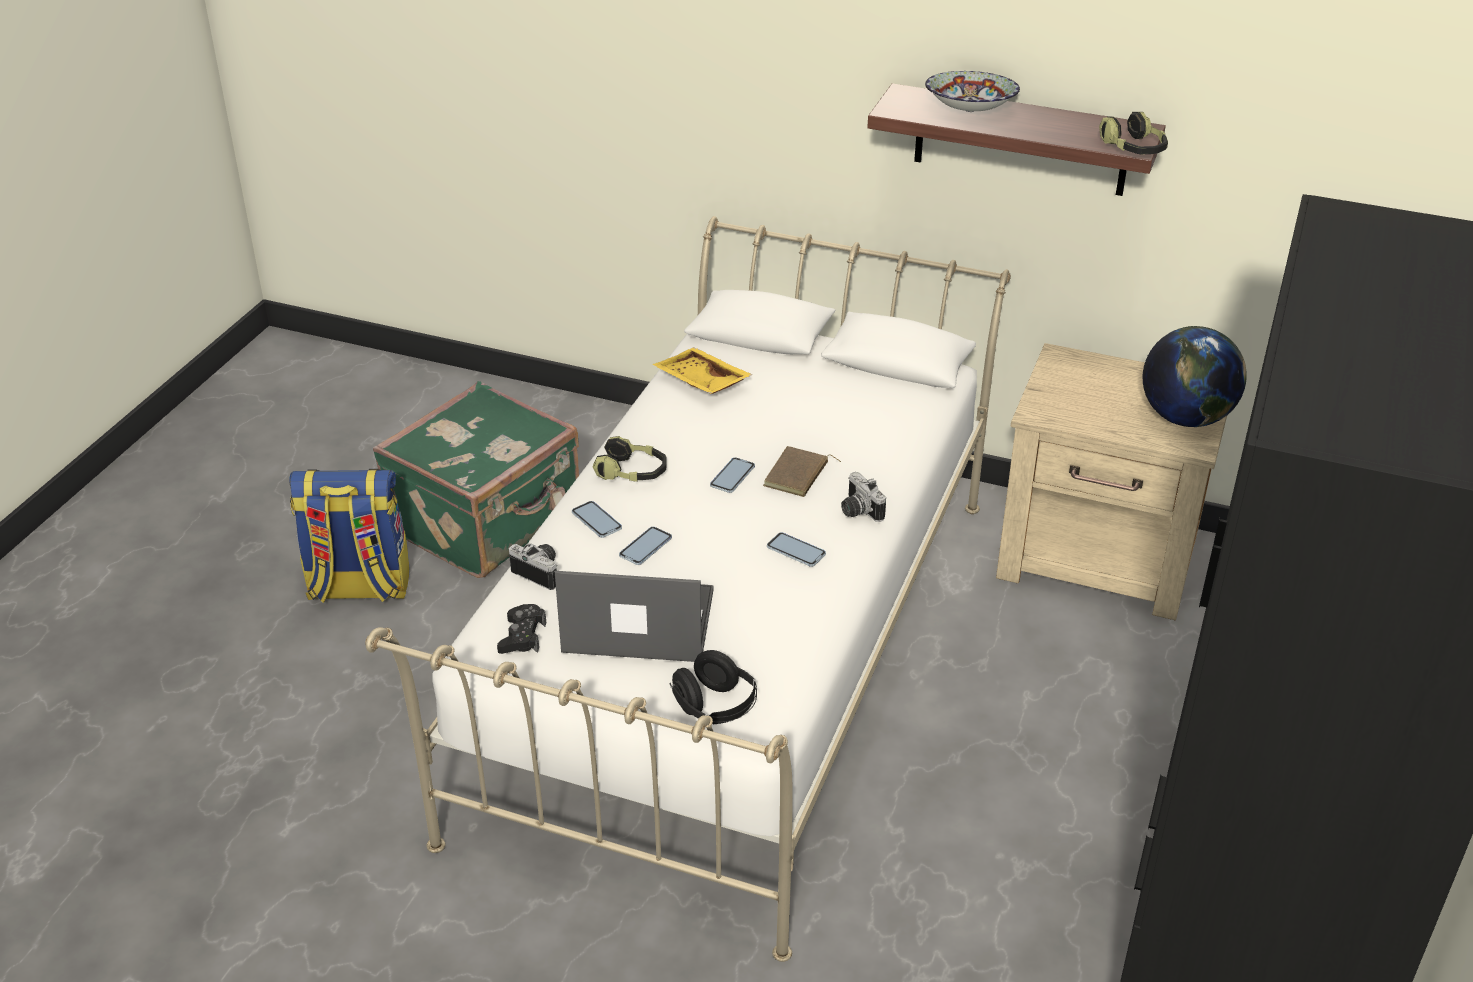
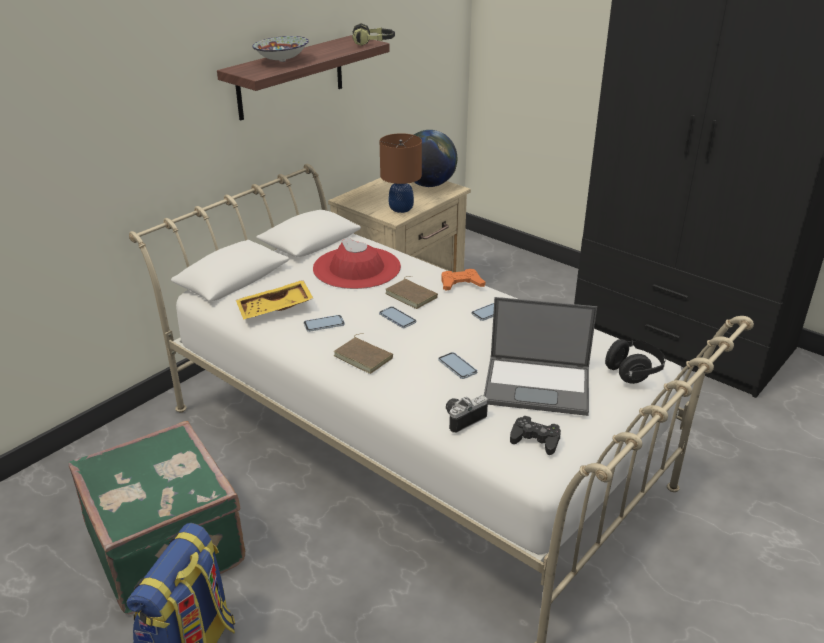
camera: 70 degrees left, 5 degrees down
laptop [555,571,713,662] -> laptop turned 105 degrees counterclockwise [484,297,597,416]
phone [572,501,622,538] -> phone moved to [304,315,345,332]
headphones [592,436,667,482] -> brown book [334,333,393,374]
camera [841,472,886,522] -> orange game controller [441,269,485,291]
none -> red hat [313,238,401,289]
none -> brown table lamp [380,133,422,213]

